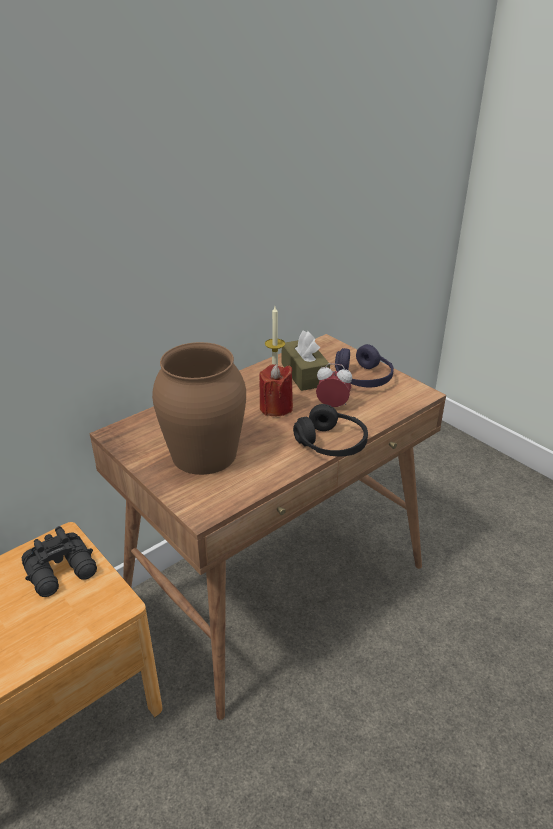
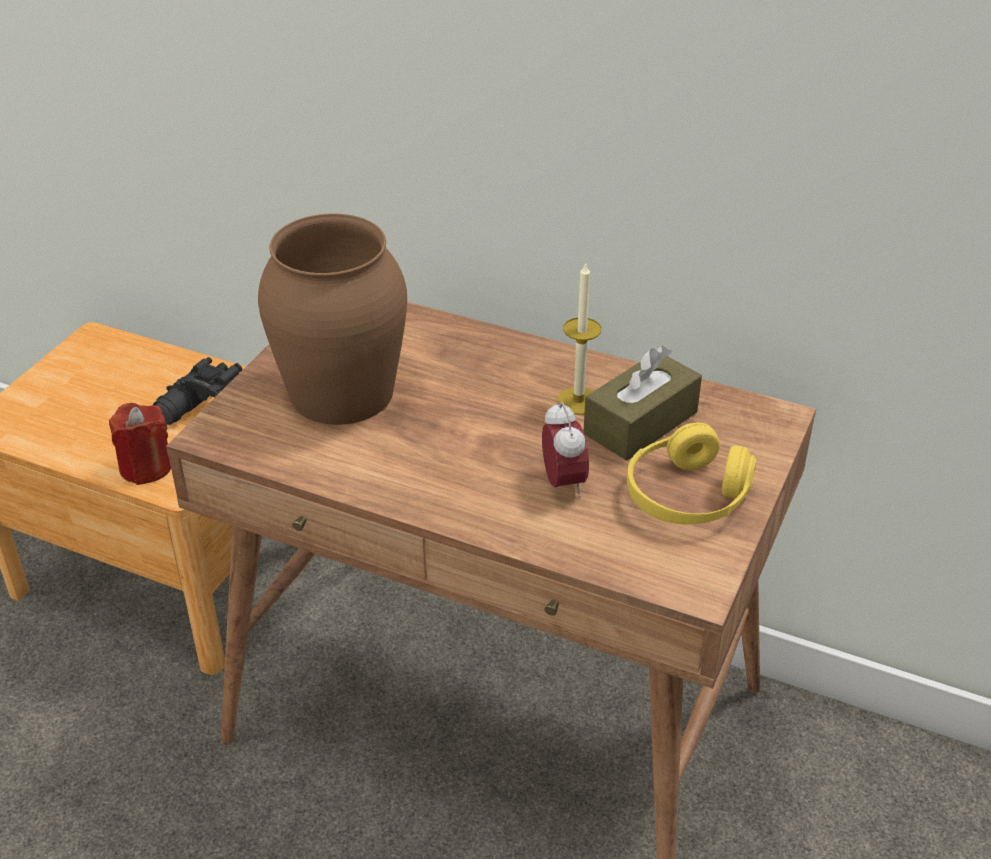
camera: 65 degrees right, 5 degrees up
red candle [259,364,293,416] -> red candle moved to [109,403,171,485]
black headphones [293,404,368,457] -> none
purple headphones [335,344,394,387] -> yellow headphones [627,422,756,524]

